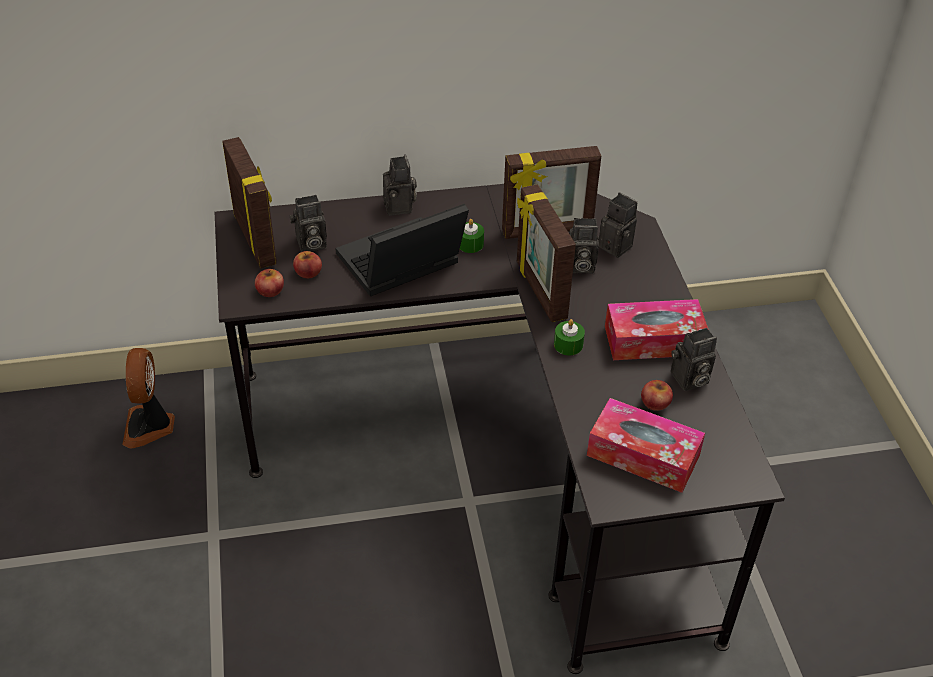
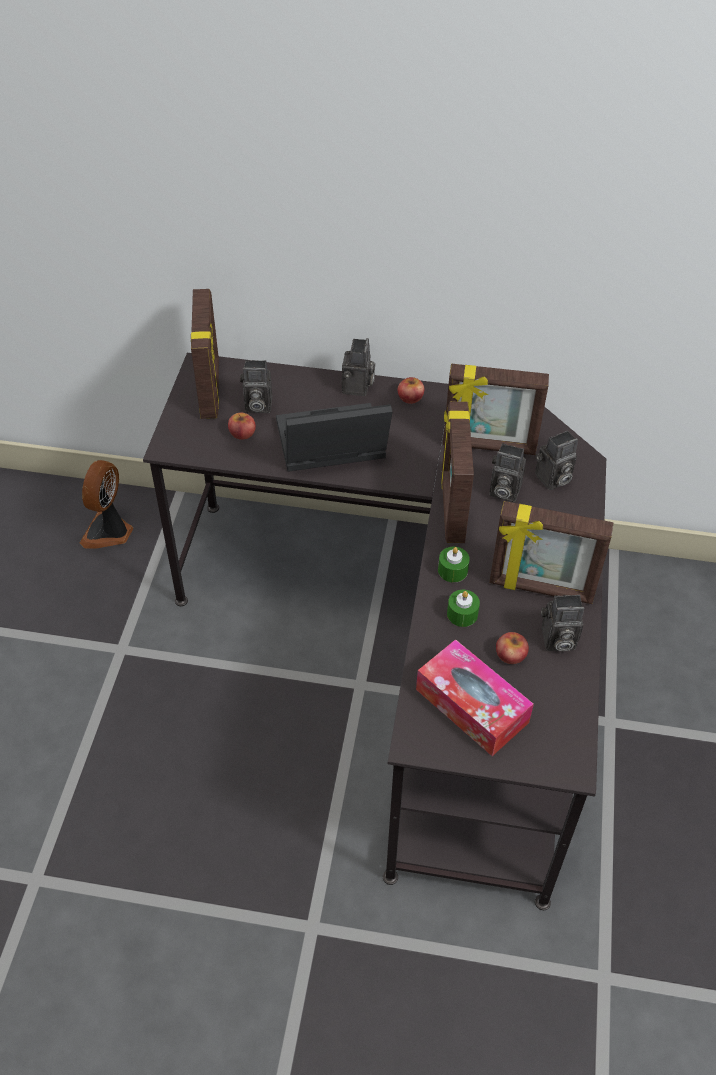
camera: 20 degrees right, 5 degrees up
apple [255,269,284,297] -> apple moved to [398,377,424,404]
green candle [460,219,484,253] -> green candle moved to [447,590,480,627]
camera [598,192,637,258] -> camera turned 90 degrees clockwise [535,431,578,490]
tissue box [605,299,709,360] -> picture frame [489,501,613,604]

